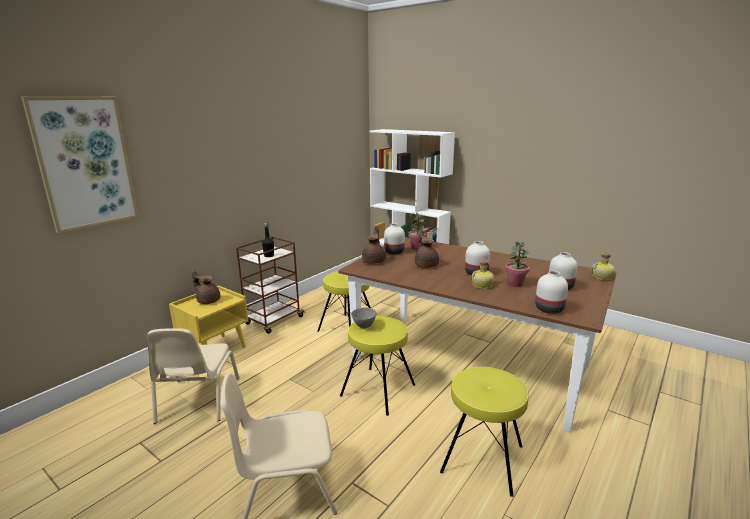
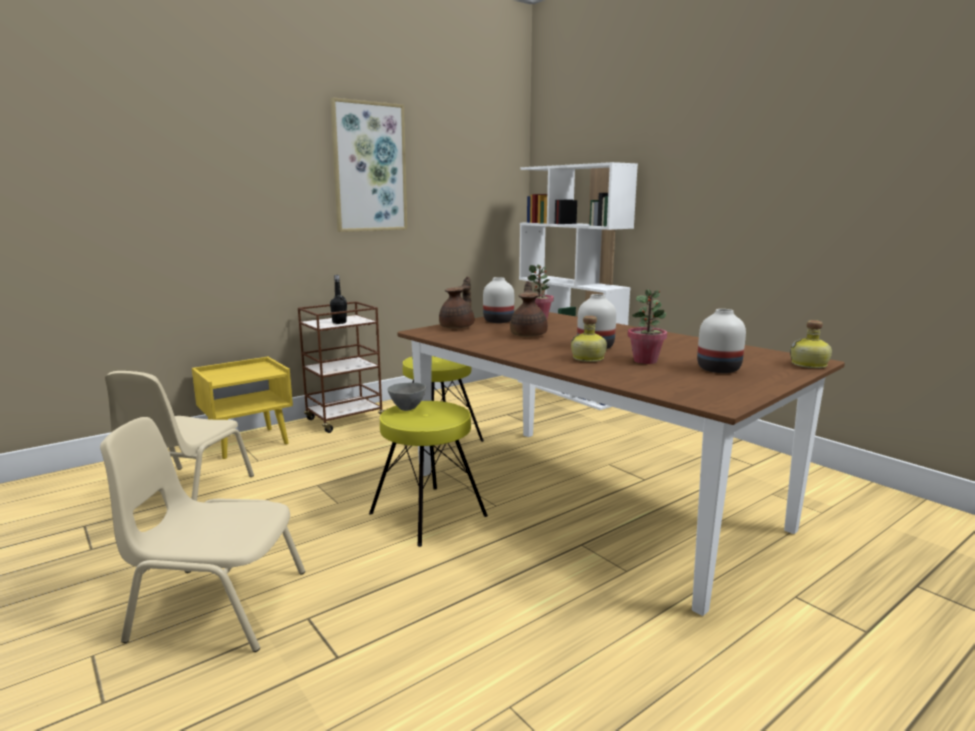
camera: 15 degrees right, 5 degrees down
picture [21,96,139,233] -> picture moved to [330,97,407,232]
brown teapot [192,270,220,304] -> none
yellow stool [440,367,529,497] -> none
white vase [535,271,568,314] -> none

